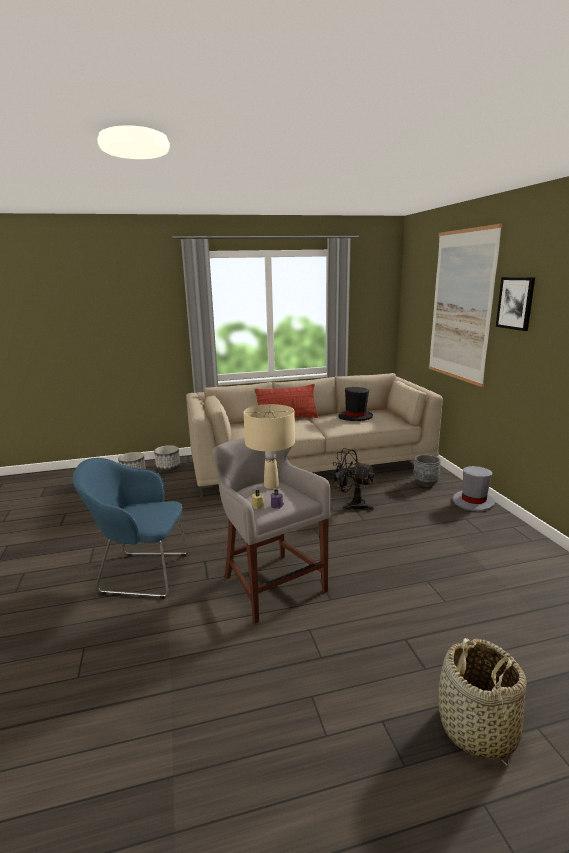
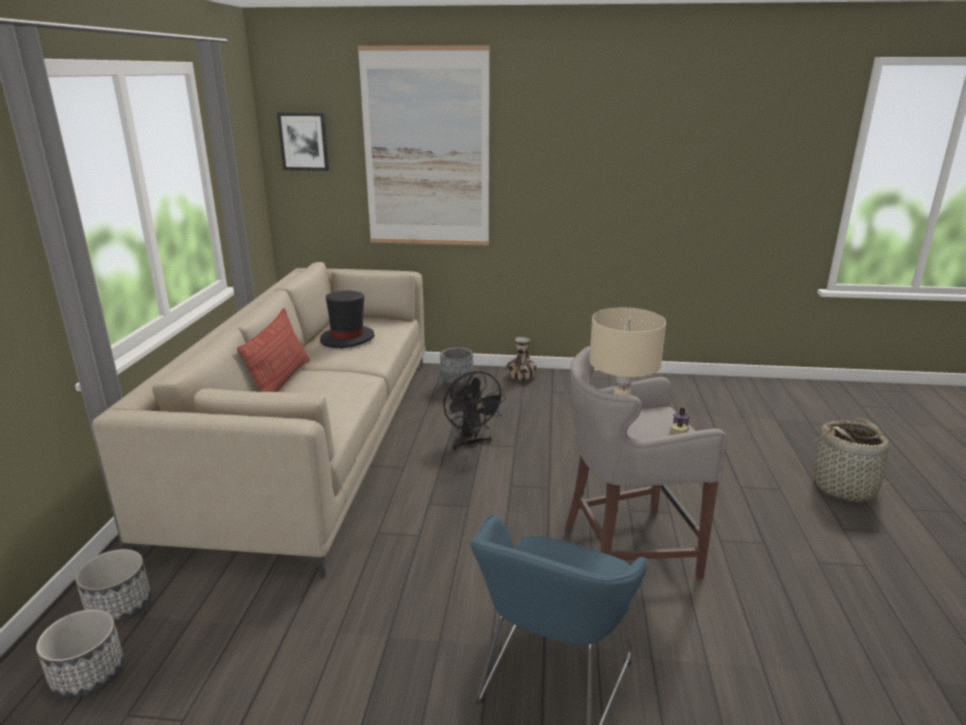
camera: 70 degrees left, 5 degrees up
black fan [331,448,374,511] -> black fan turned 75 degrees counterclockwise [443,371,507,450]
grey hat [453,466,495,512] -> vase [506,337,537,380]
picture [496,277,535,331] -> picture moved to [277,113,329,171]

